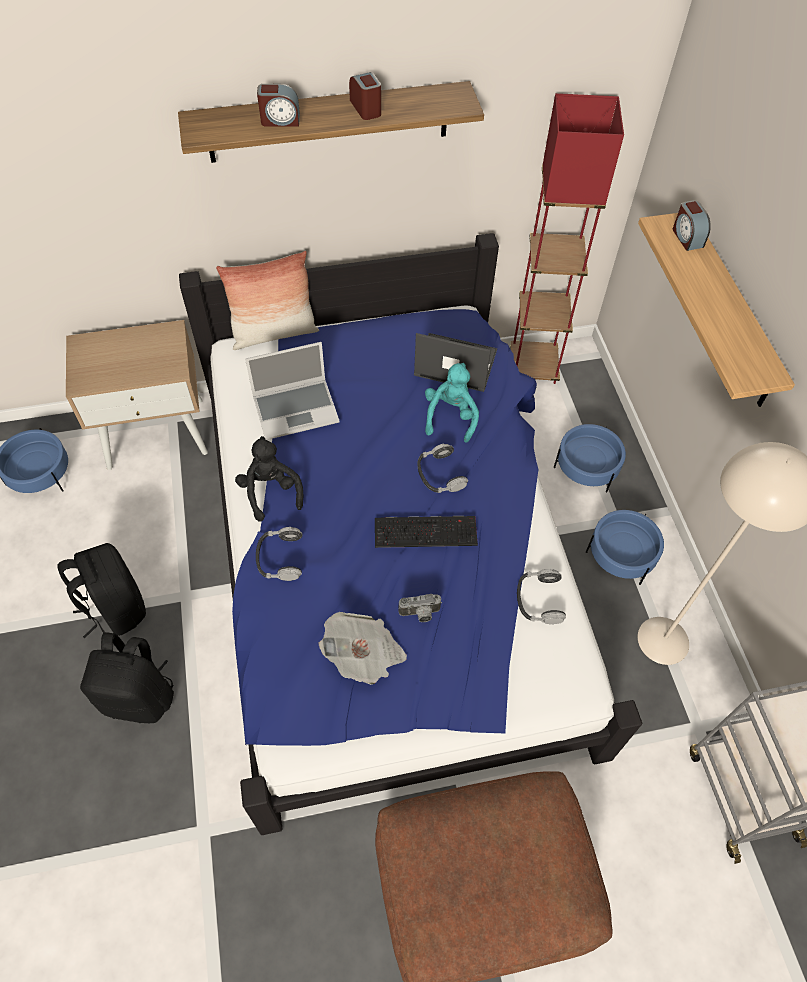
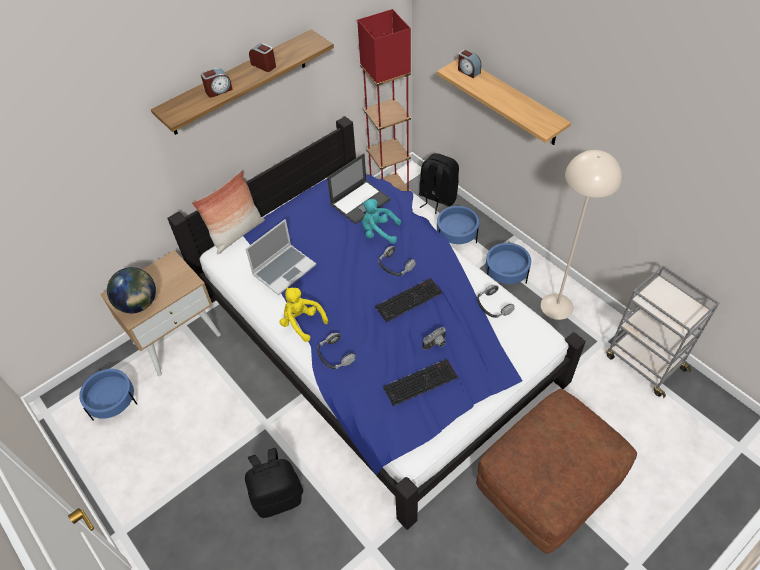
camera: 25 degrees left, 5 degrees down
black backpack [58,543,146,639] -> black backpack moved to [419,153,459,214]
black plush toy [235,436,303,522] -> yellow plush toy [280,287,328,342]
newspaper [318,612,407,685] -> keyboard [383,359,458,406]
laptop [414,333,497,392] -> laptop turned 150 degrees clockwise [327,153,391,224]
turquoise plush toy [425,363,479,443] -> turquoise plush toy turned 60 degrees counterclockwise [362,199,401,244]
none -> globe [107,267,156,313]

